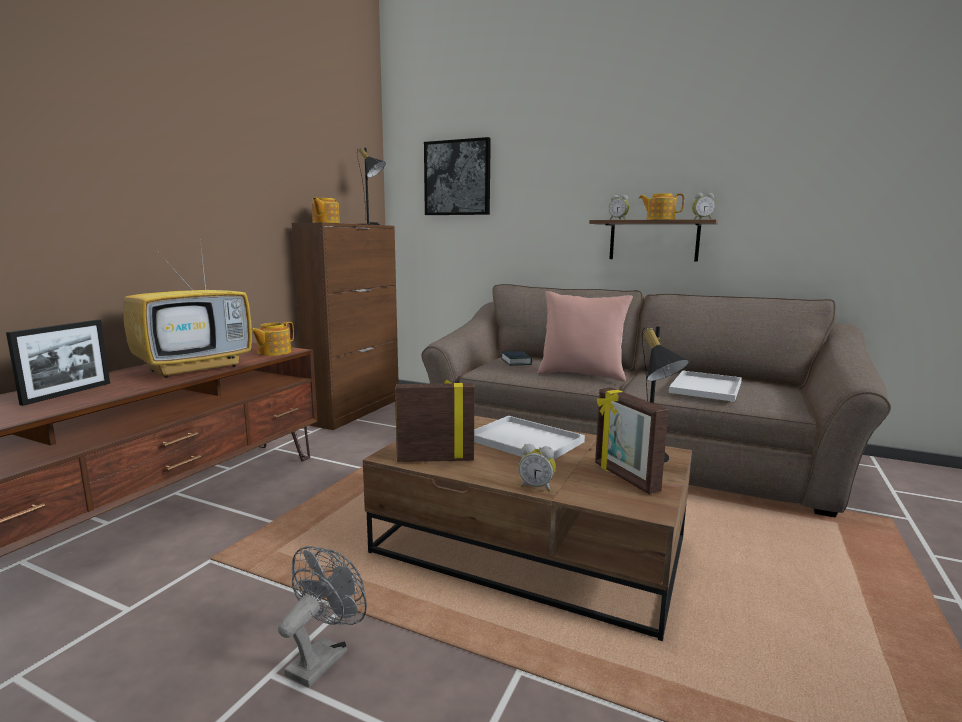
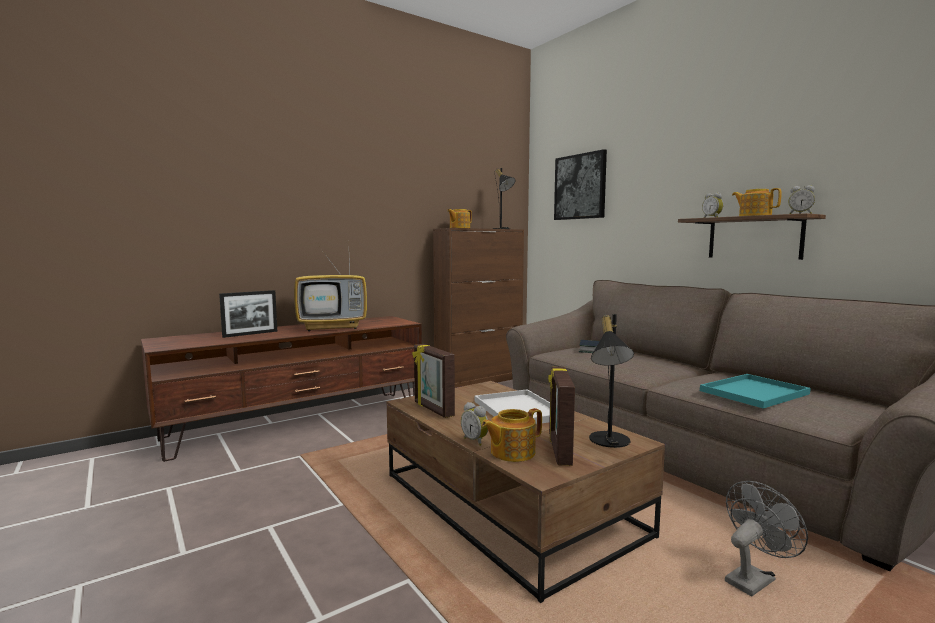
camera: 30 degrees right, 5 degrees down
teapot [252,321,294,356] -> teapot moved to [482,408,542,462]
grey fan [278,546,367,688] -> grey fan moved to [725,481,808,596]
picture frame [395,380,475,462] -> picture frame turned 150 degrees counterclockwise [412,344,455,418]
pink pillow [538,291,633,382] -> none
white tray [669,371,742,402] -> turquoise tray [700,374,811,409]

